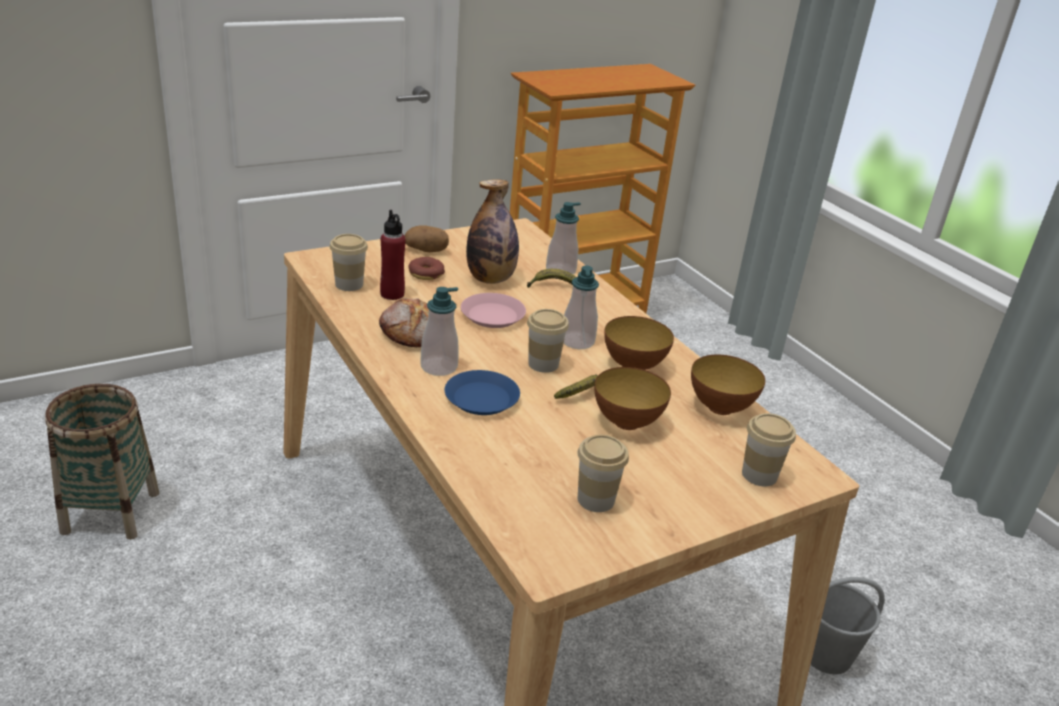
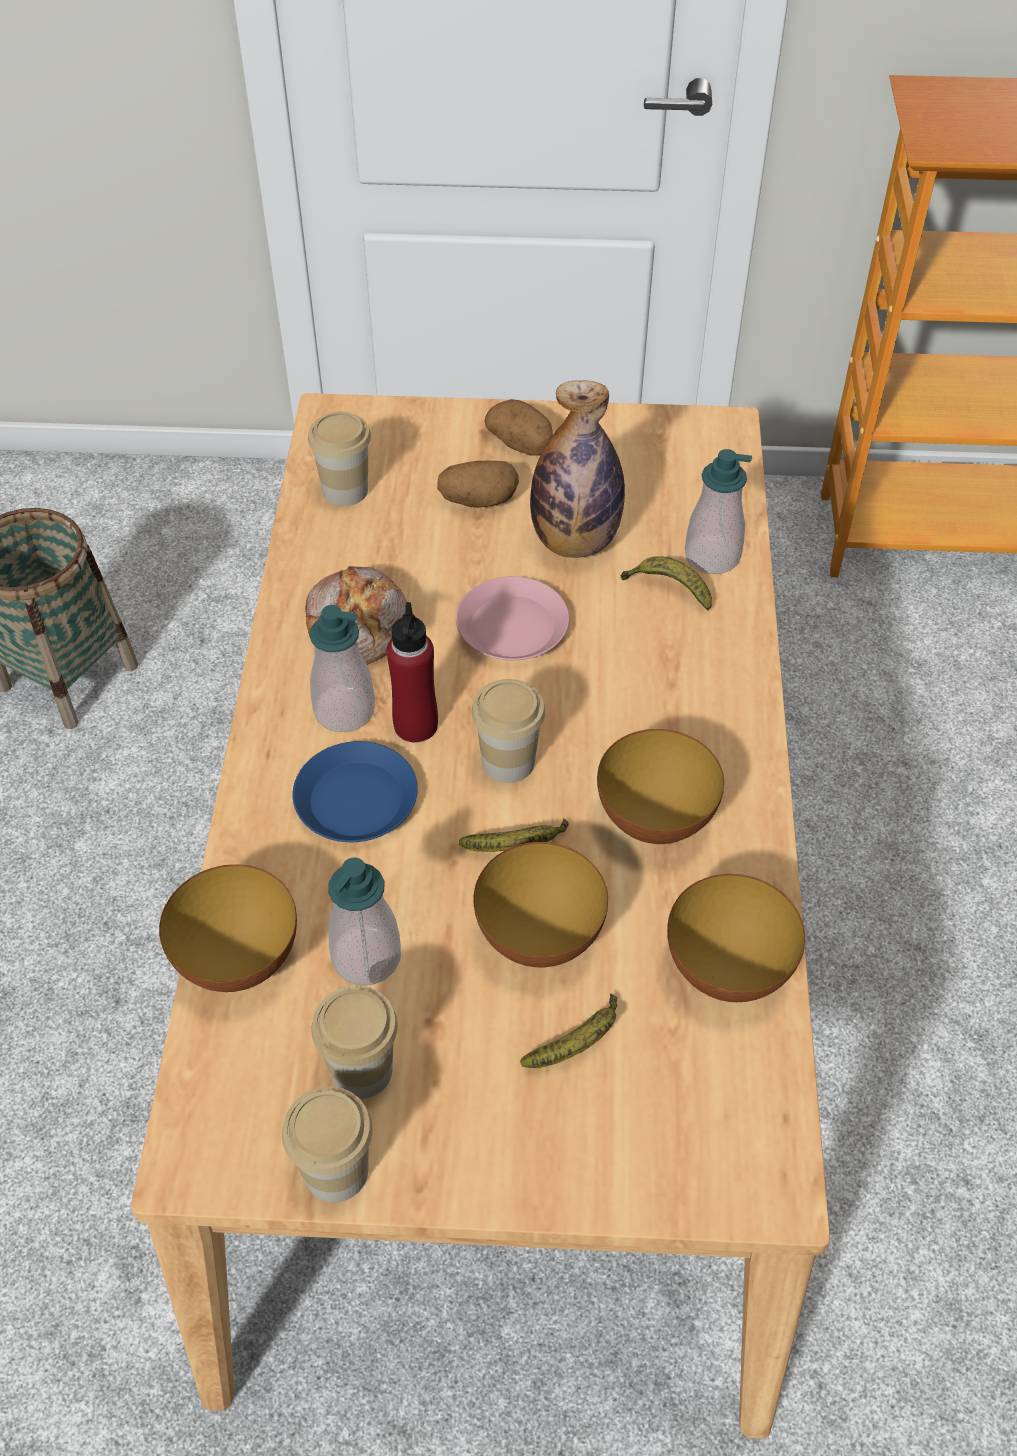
camera: 35 degrees right, 20 degrees up
red bottle [380,210,405,300] -> red bottle moved to [387,602,438,743]
donut [408,257,445,280] -> potato [437,461,519,508]
soap dispenser [564,266,599,349] -> soap dispenser moved to [328,858,401,985]
cup [742,413,796,487] -> cup moved to [282,1086,373,1202]
grey bucket [811,577,885,674] -> none
none -> bowl [159,864,297,992]
none -> banana [520,993,618,1068]

